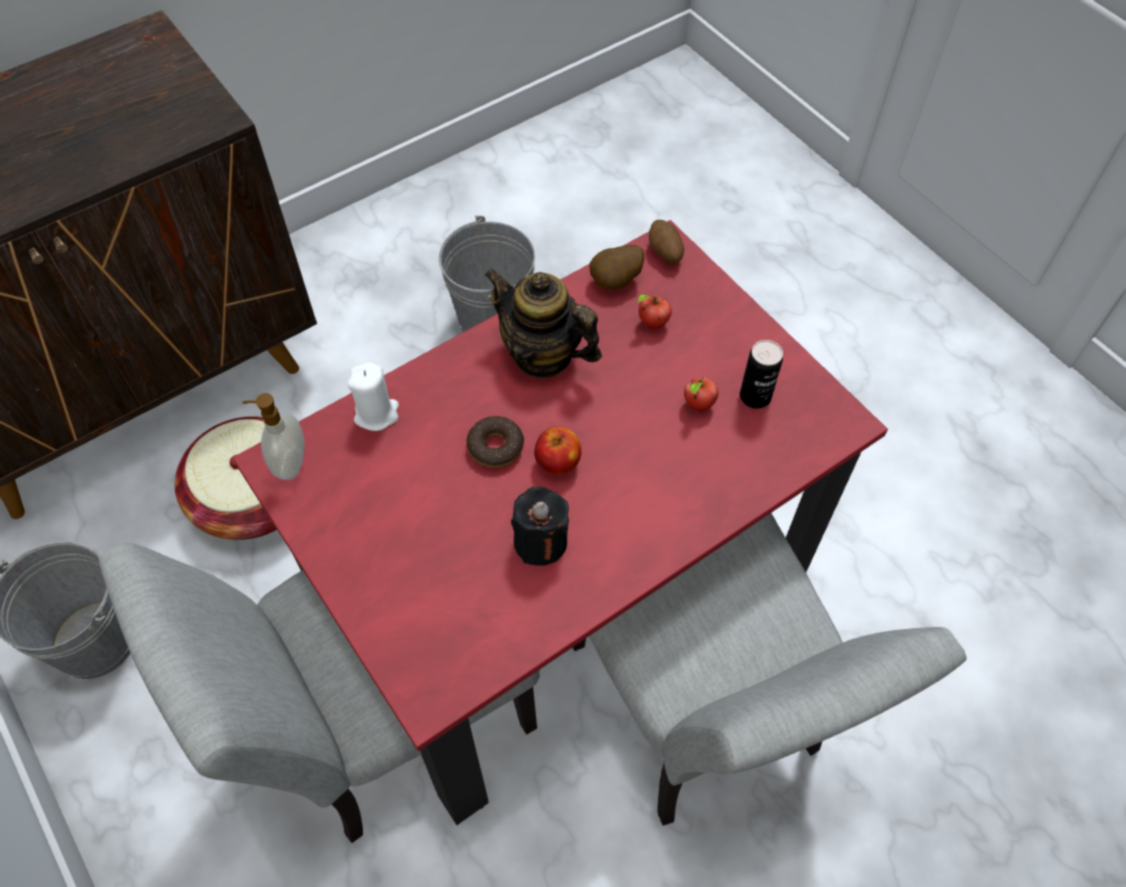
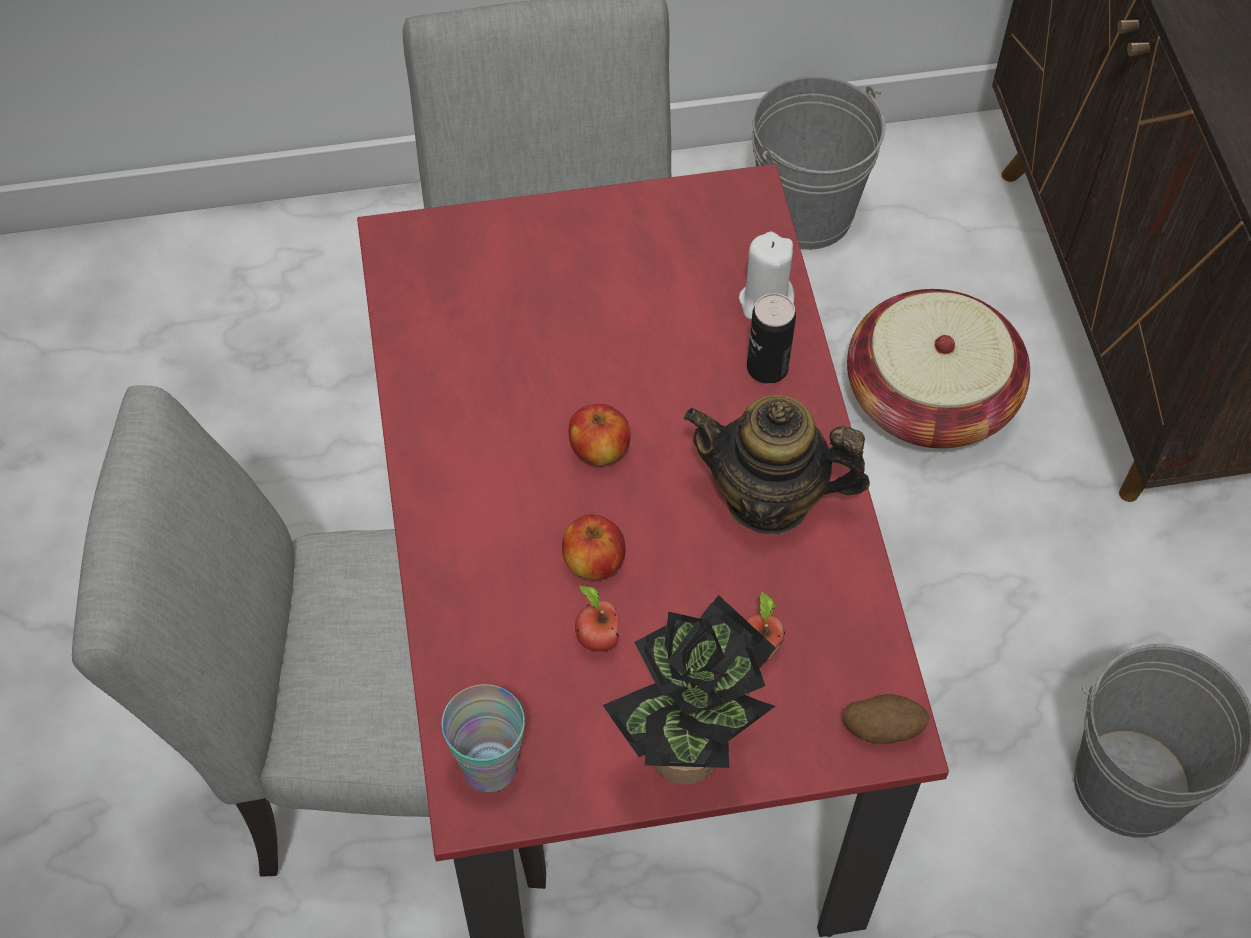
camera: 115 degrees right, 0 degrees up
soap dispenser [243,393,304,480] -> none
donut [467,416,524,468] -> none
teapot [484,269,602,378] -> teapot turned 135 degrees counterclockwise [684,395,870,535]
black candle [511,486,569,566] -> none
potato [589,245,644,290] -> none
can [740,340,783,409] -> can moved to [747,293,796,384]
none -> cup [441,684,525,792]
none -> apple [562,514,626,580]
none -> potted plant [602,595,776,785]

